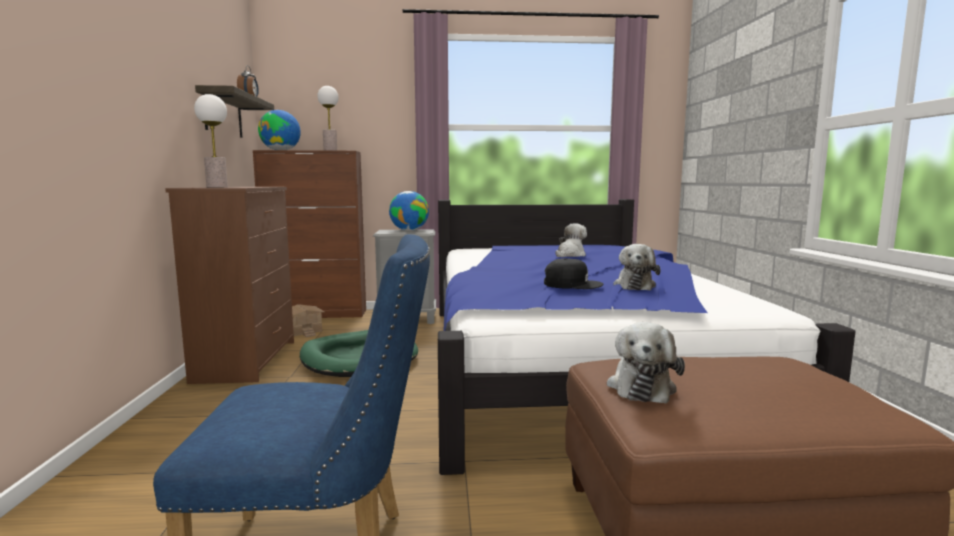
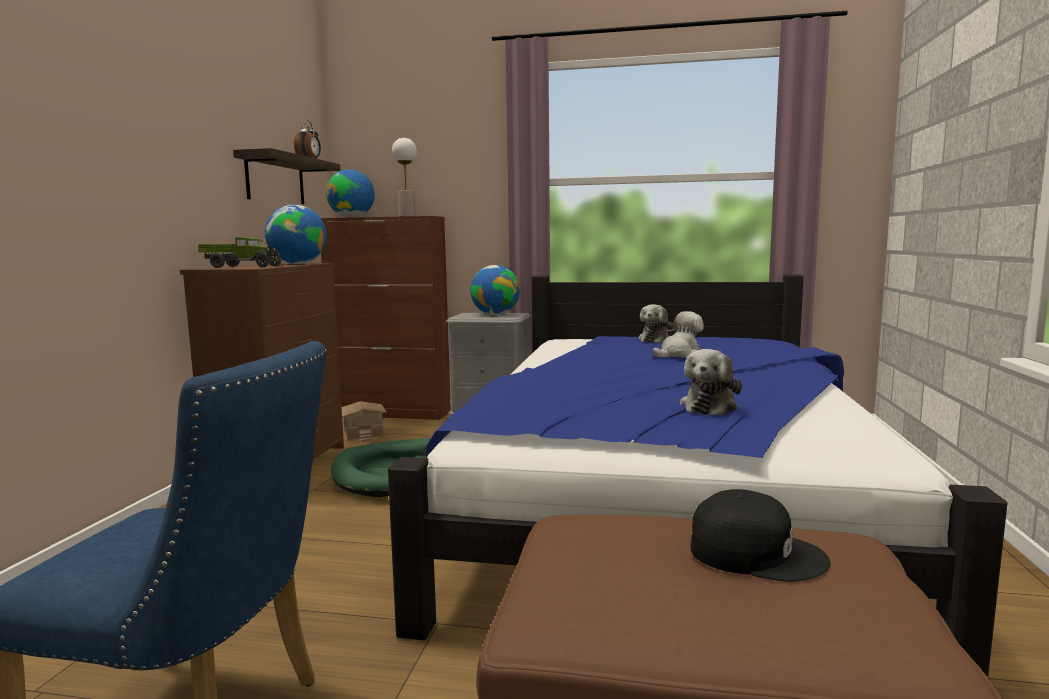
camera: 15 degrees right, 0 degrees up
table lamp [194,94,228,187] -> toy truck [198,237,282,268]
black cap [544,258,604,289] -> black cap moved to [690,489,830,582]
plush toy [607,322,685,404] -> plush toy moved to [639,304,674,343]
none -> globe [265,205,327,264]

